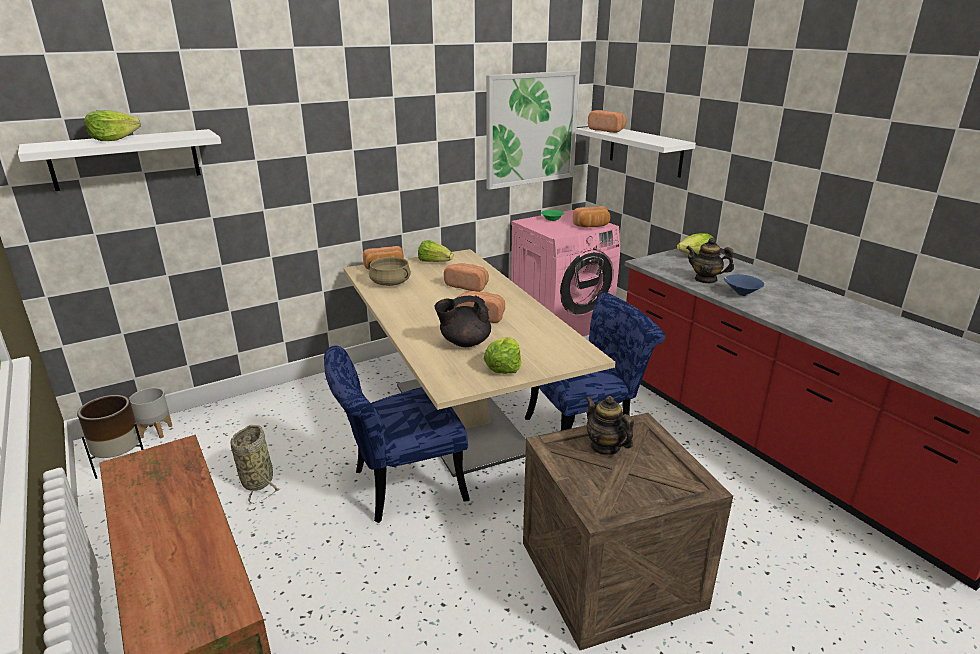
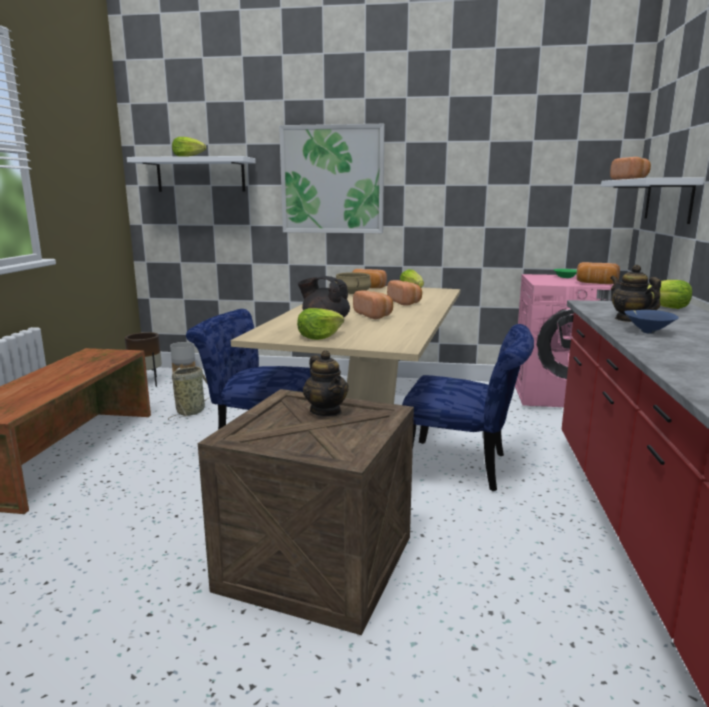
camera: 40 degrees right, 10 degrees down
picture [486,71,579,190] -> picture moved to [279,124,385,233]
teapot [586,396,634,456] -> teapot turned 150 degrees clockwise [303,350,349,417]

